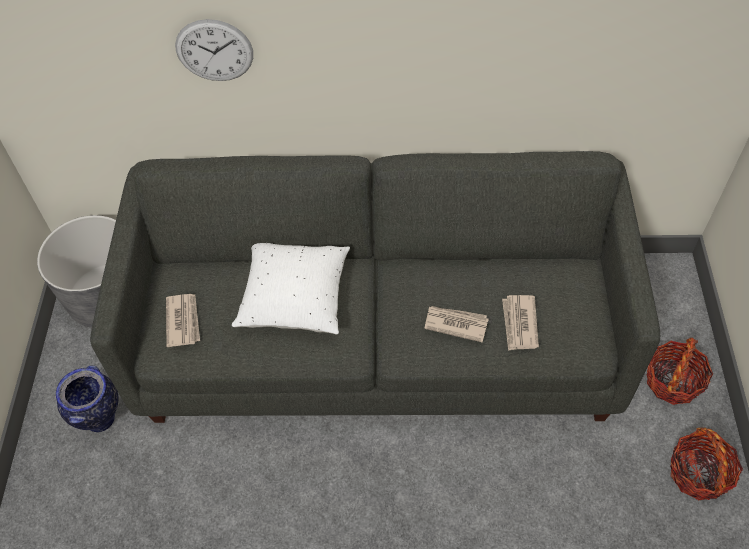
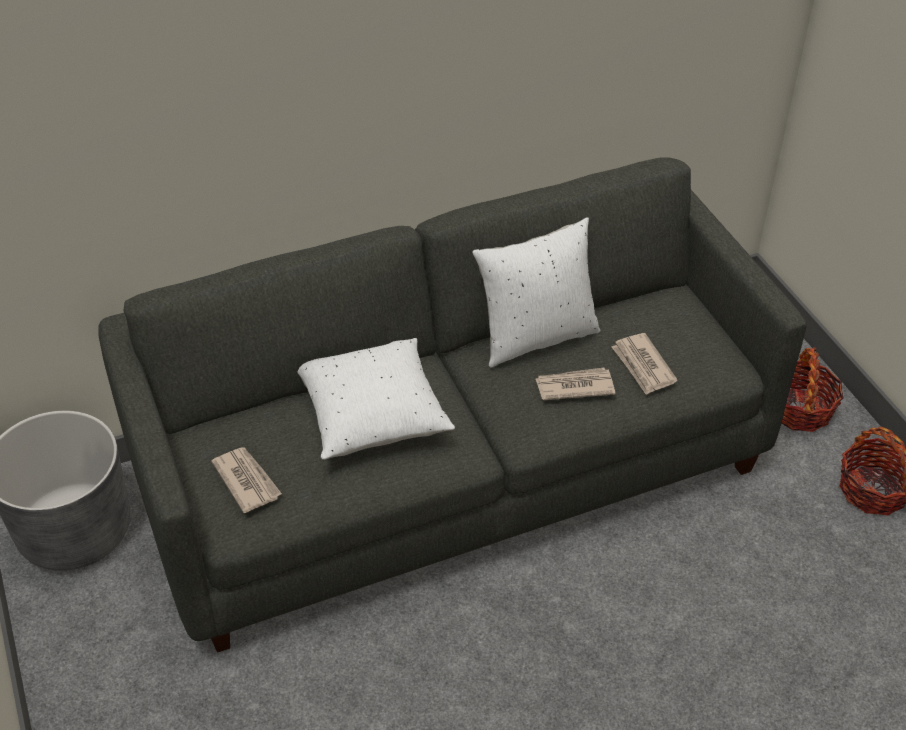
camera: 25 degrees left, 10 degrees down
vase [56,366,119,432] -> none
wall clock [175,19,253,81] -> none
none -> white pillow [472,217,600,367]

